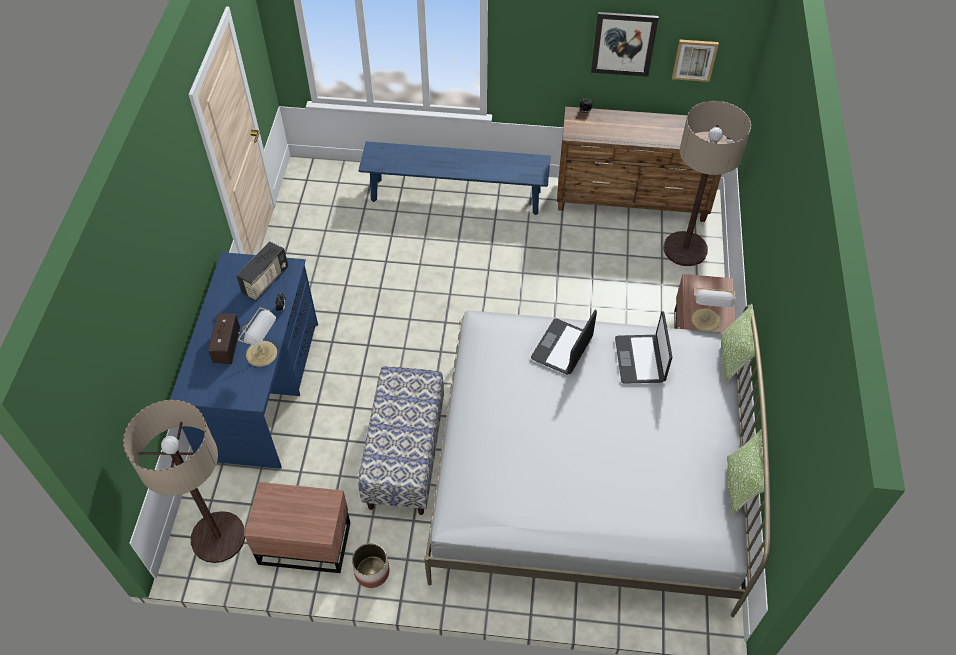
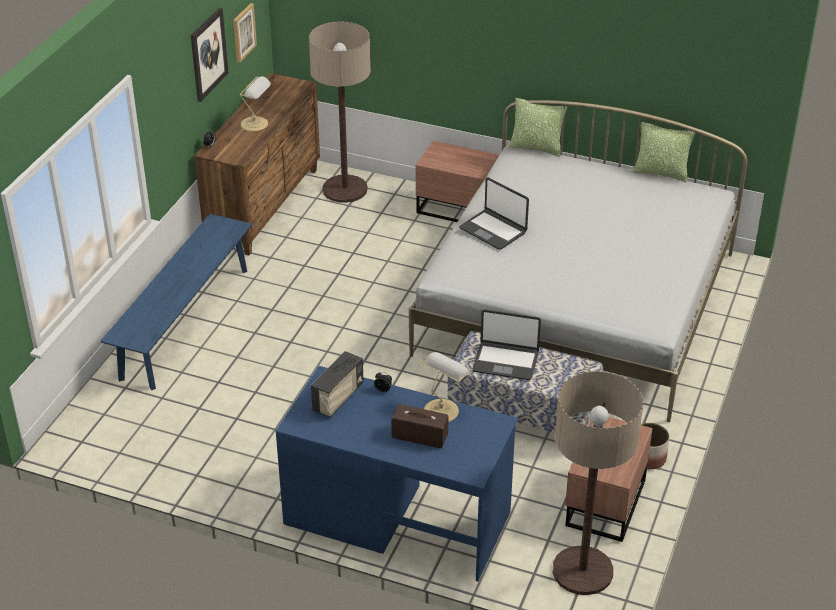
camera: 75 degrees left, 15 degrees down
radio [236,241,288,300] -> radio turned 75 degrees clockwise [311,351,363,418]
laptop [615,311,673,384] -> laptop moved to [472,309,541,380]
table lamp [692,287,736,331] -> table lamp moved to [240,76,271,131]

